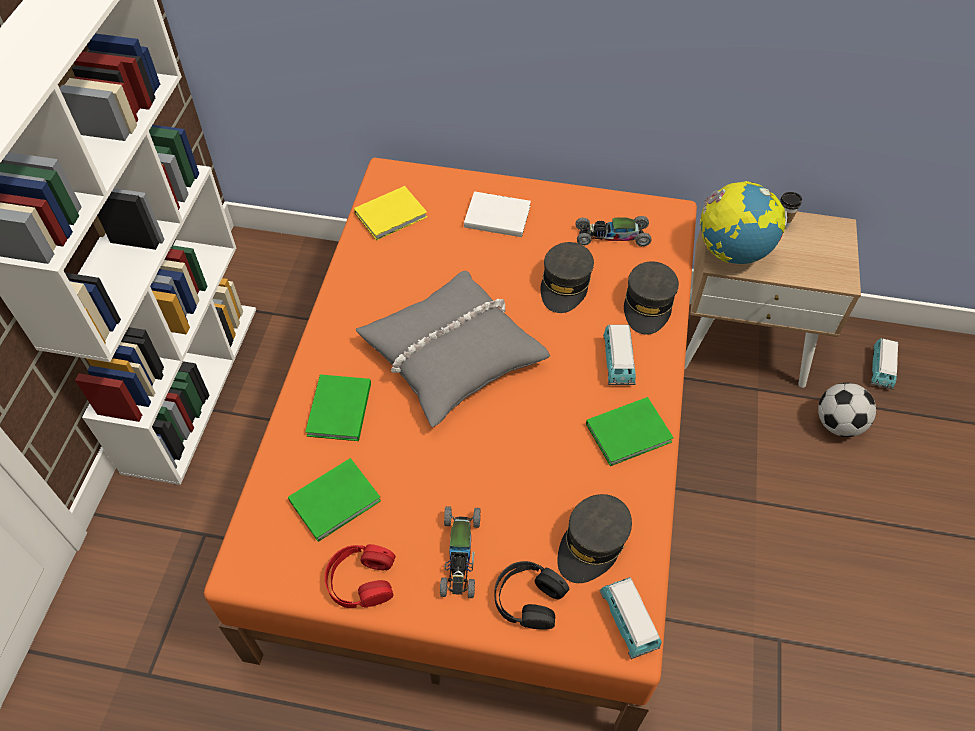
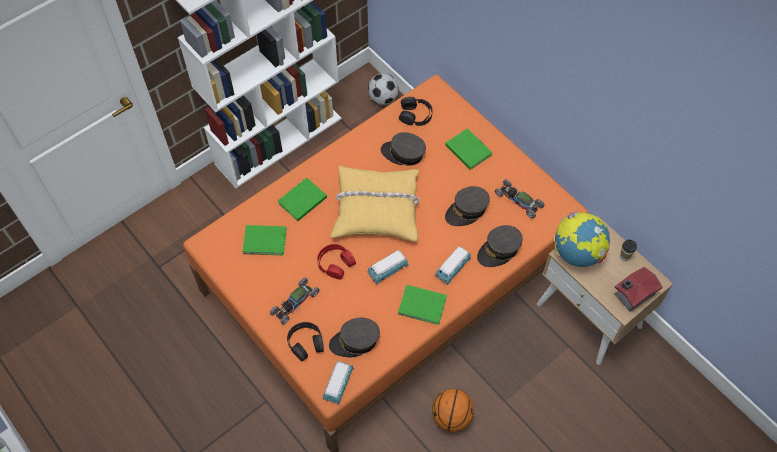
camera: 40 degrees right, 5 degrees up
red headphones [325,544,396,608] -> red headphones moved to [317,244,356,280]
yellow book [354,186,427,241] -> black headphones [399,97,433,126]
grey pillow [356,271,550,427] -> yellow pillow [331,166,419,242]
white book [464,191,531,237] -> green book [445,128,492,170]
football [818,383,876,437] -> football moved to [368,73,399,105]
toy car [871,338,898,390] -> toy car moved to [367,250,408,285]
none -> grey cap [381,132,426,166]
none -> basketball [432,389,474,432]
none -> toy house [614,267,663,311]

